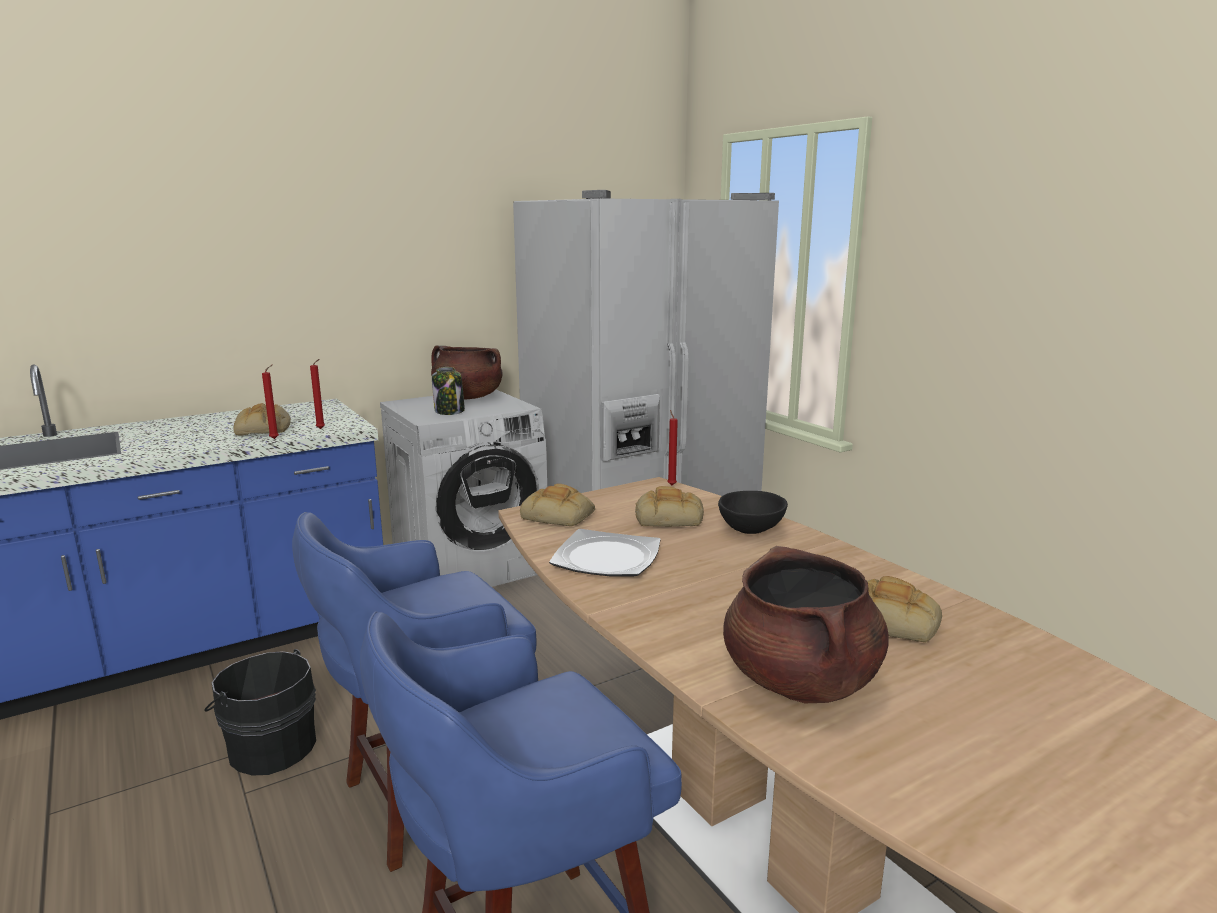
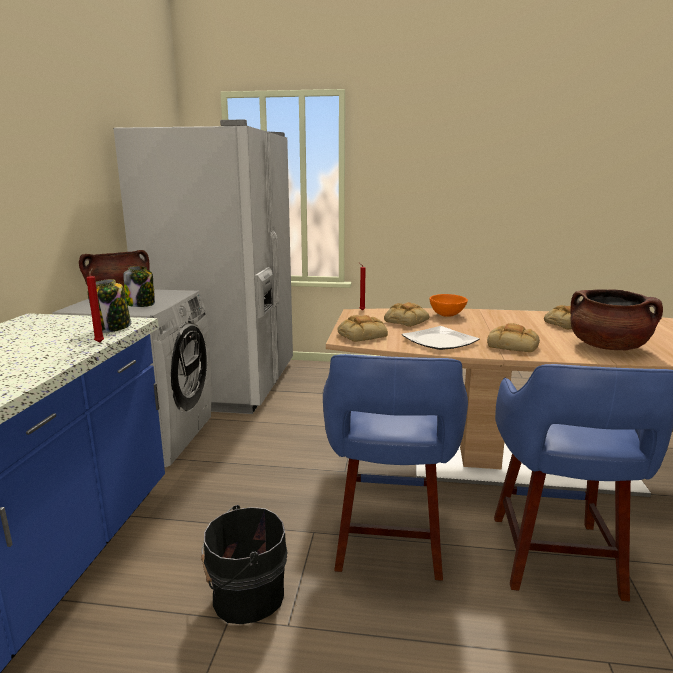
camera: 50 degrees left, 0 degrees up
bread [233,403,291,435] -> bread moved to [487,323,540,352]
red candle [310,359,325,429] -> jar [88,279,131,333]
black bowl [718,491,788,534] -> orange bowl [429,294,468,317]

